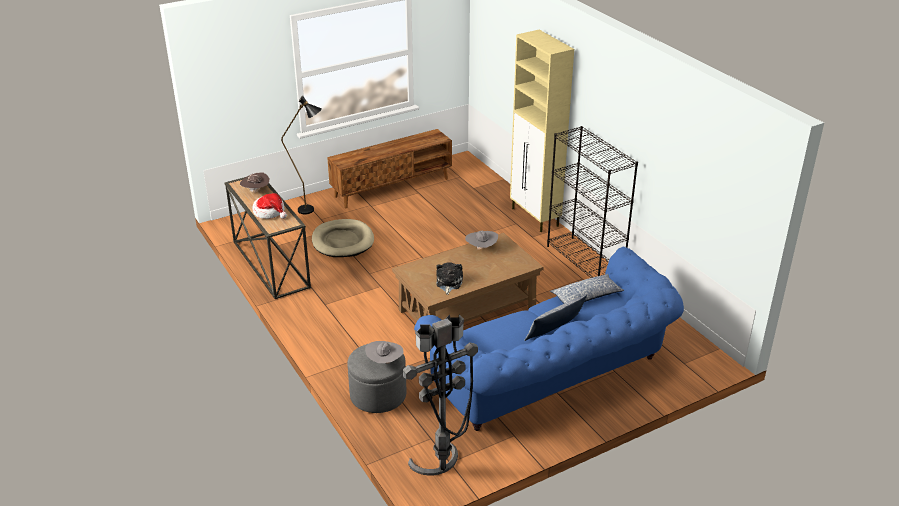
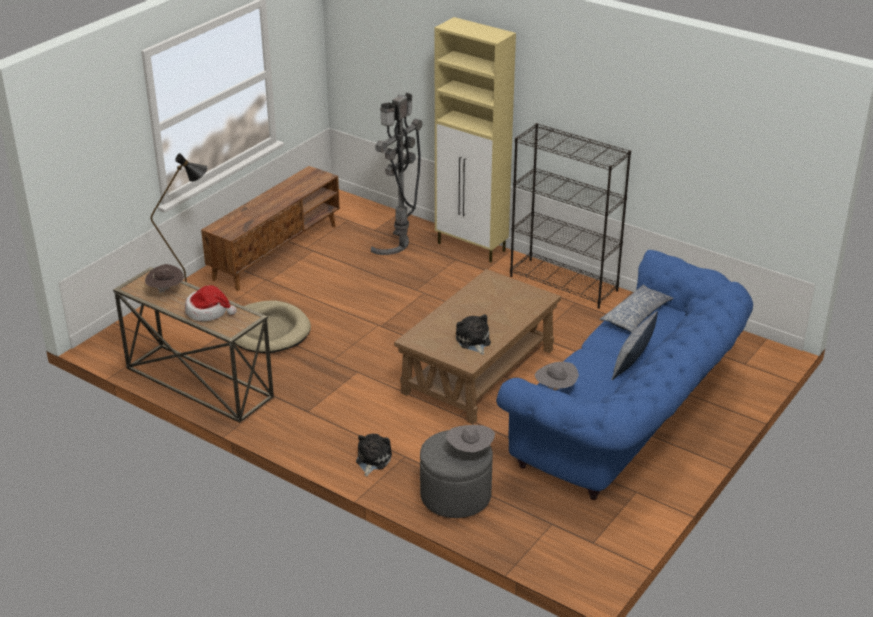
camera: 25 degrees left, 0 degrees up
grey floor lamp [403,314,478,476] -> grey floor lamp moved to [371,93,422,255]
grey hat [465,231,498,249] -> grey hat moved to [535,362,579,390]
none -> plush toy [356,433,392,476]

